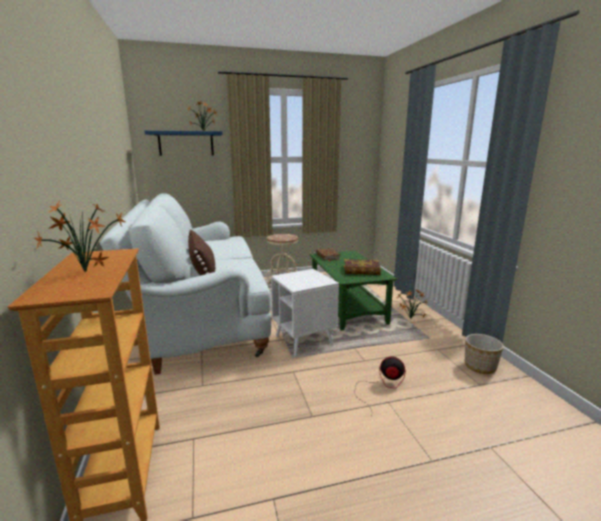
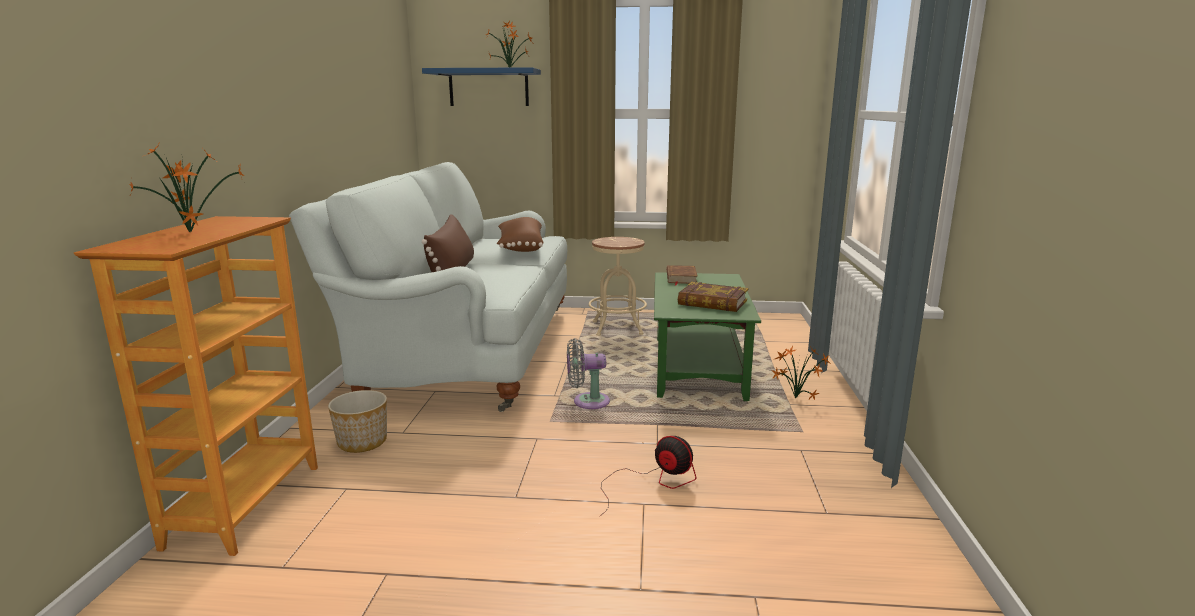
camera: 20 degrees right, 0 degrees up
white side table [271,269,339,356] -> grey fan [567,338,610,409]
planter [465,334,504,374] -> planter moved to [328,390,387,453]
none -> brown pillow [497,217,544,252]

